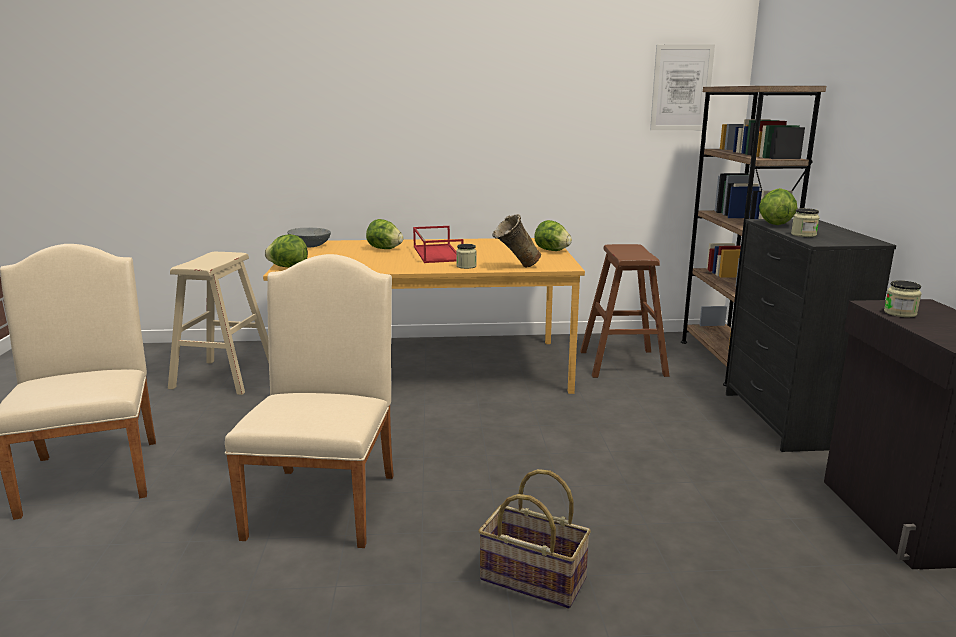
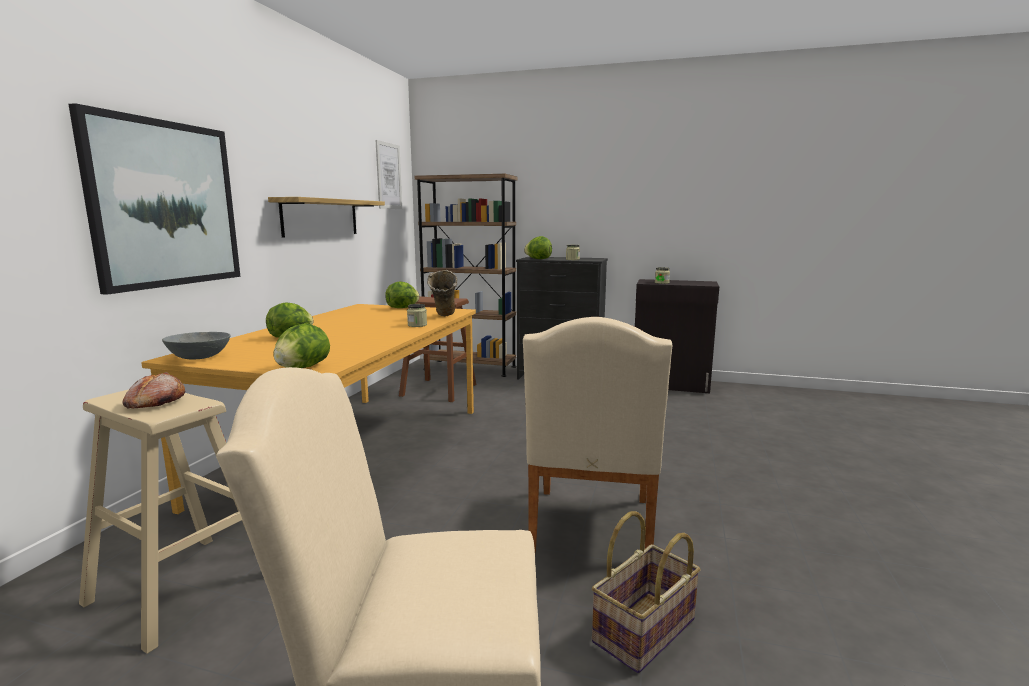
camera: 70 degrees left, 5 degrees down
beige chair [225,254,394,548] -> beige chair turned 105 degrees counterclockwise [523,317,672,553]
red tray [413,226,463,263] -> none
basket [478,469,591,609] -> basket moved to [592,511,701,673]
none -> picture [68,103,241,295]
none -> bread [123,372,185,409]
none -> shelf [268,197,385,237]

